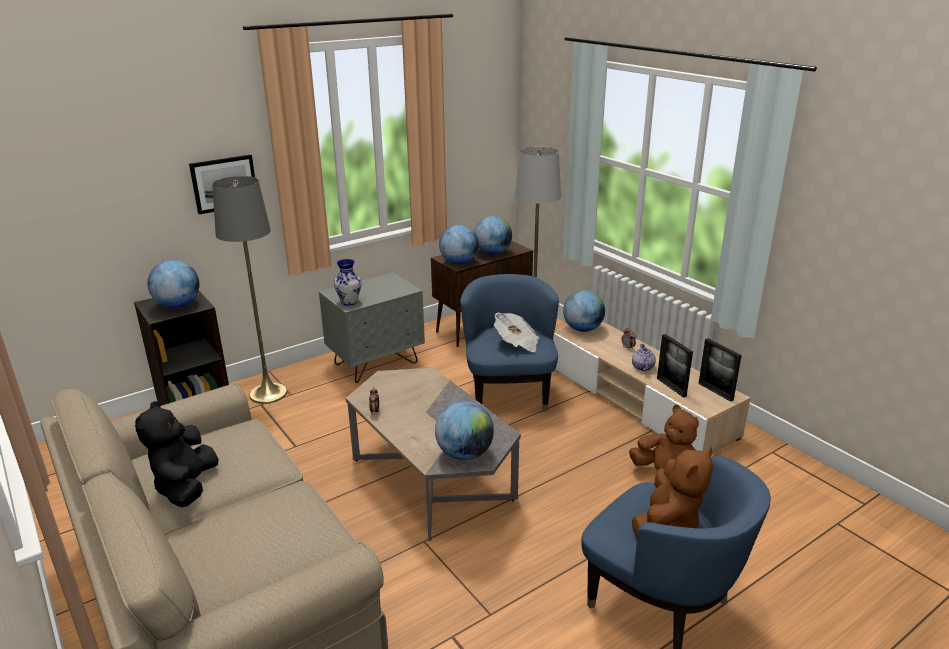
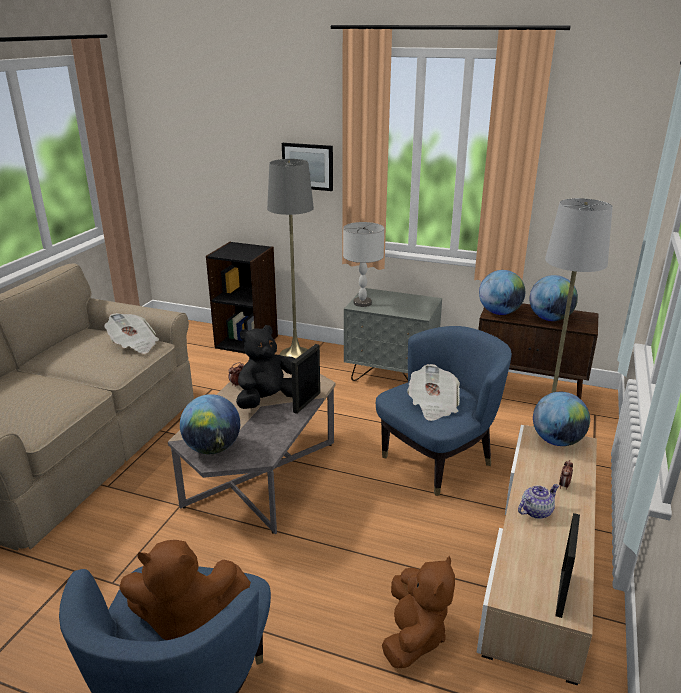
camera: 55 degrees right, 0 degrees up
black plush toy [135,401,219,507] -> black plush toy moved to [236,325,296,409]
globe [147,260,199,308] -> none
vase [334,259,361,305] -> grey table lamp [343,222,384,307]
picture frame [657,334,693,398] -> picture frame moved to [291,344,320,414]
none -> newspaper [105,313,159,354]

